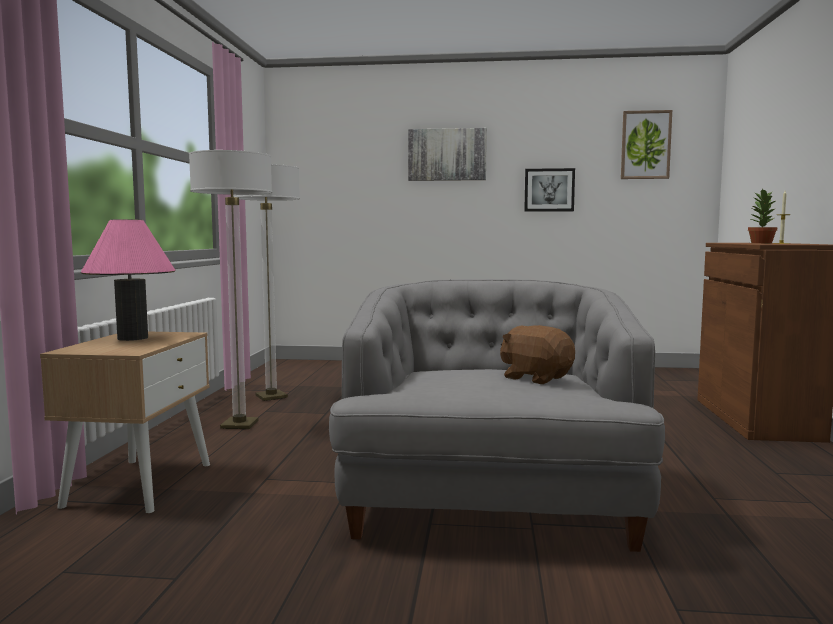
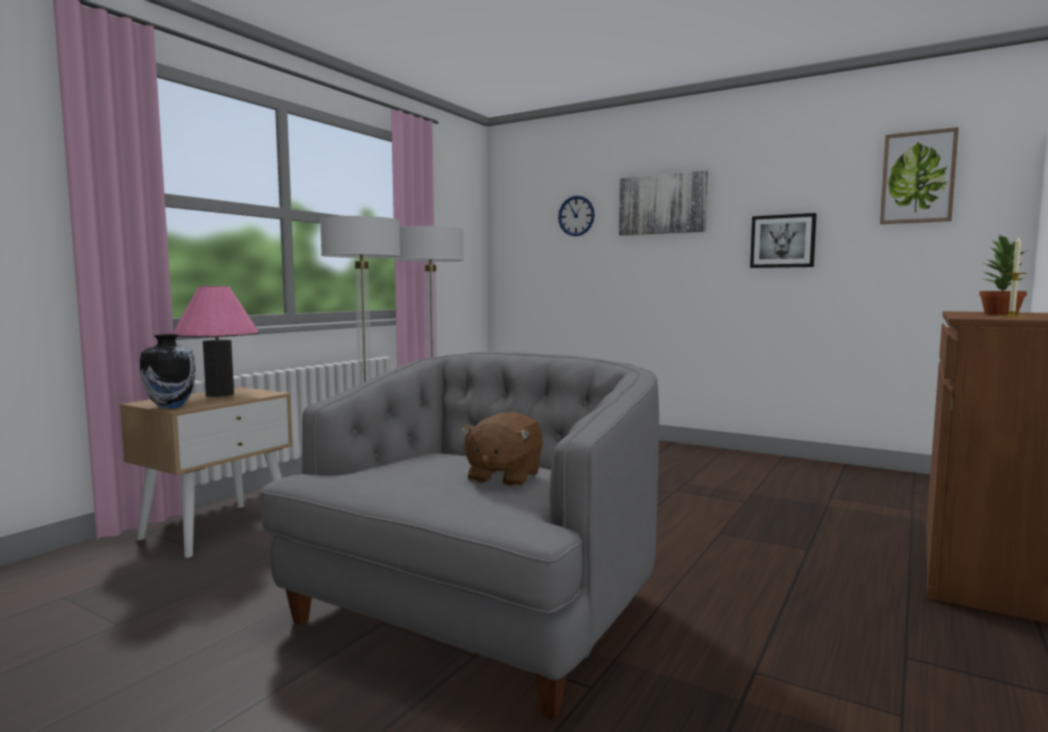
camera: 25 degrees right, 0 degrees up
brown plush toy [500,325,575,384] -> brown plush toy turned 135 degrees counterclockwise [460,412,543,487]
none -> vase [140,334,196,409]
none -> wall clock [558,195,595,236]

